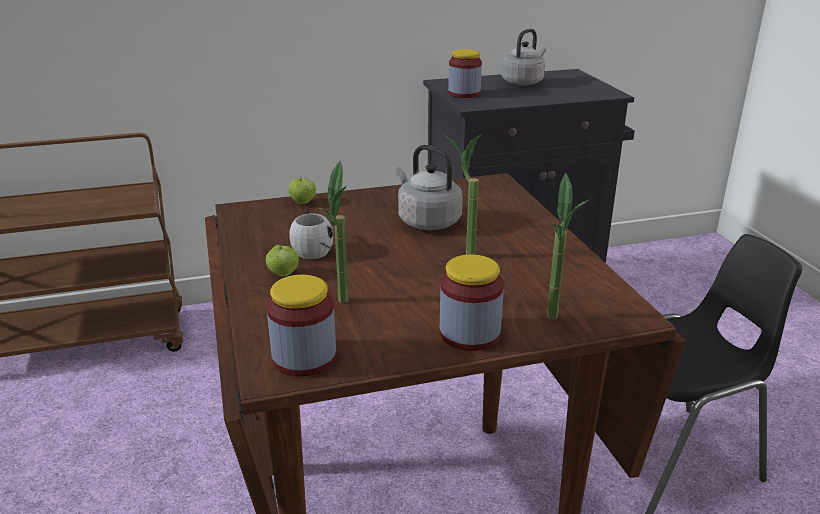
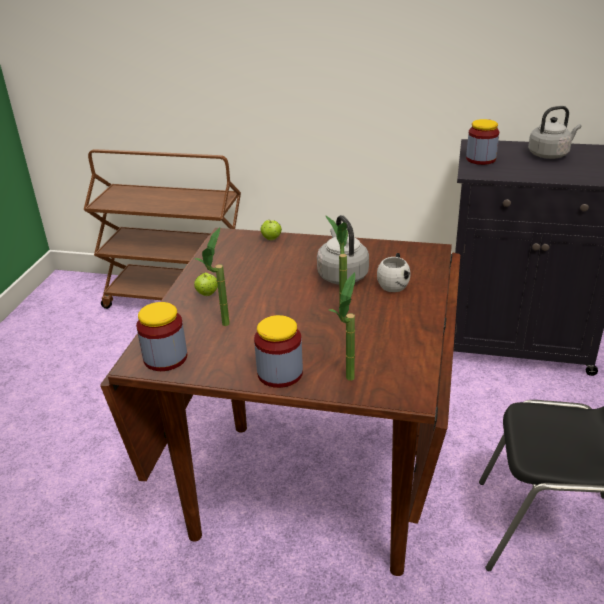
camera: 30 degrees right, 5 degrees up
white mug [289,210,333,259] -> white mug moved to [377,253,410,292]

